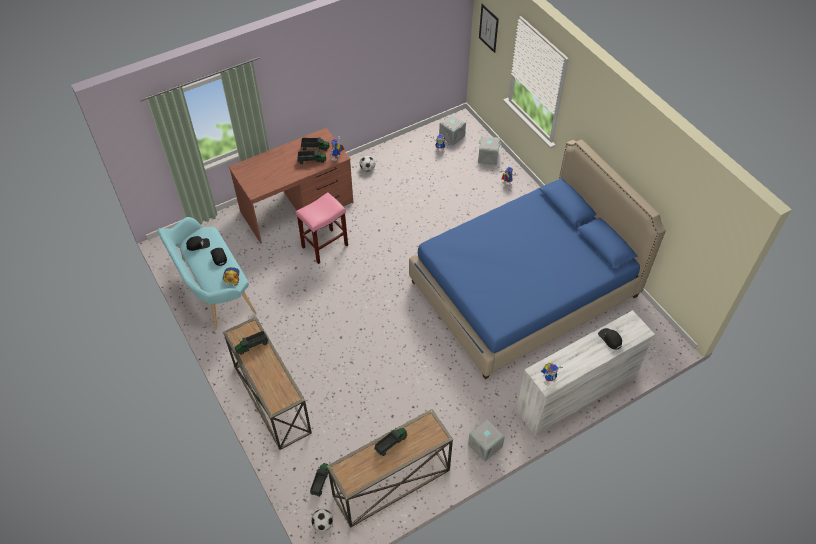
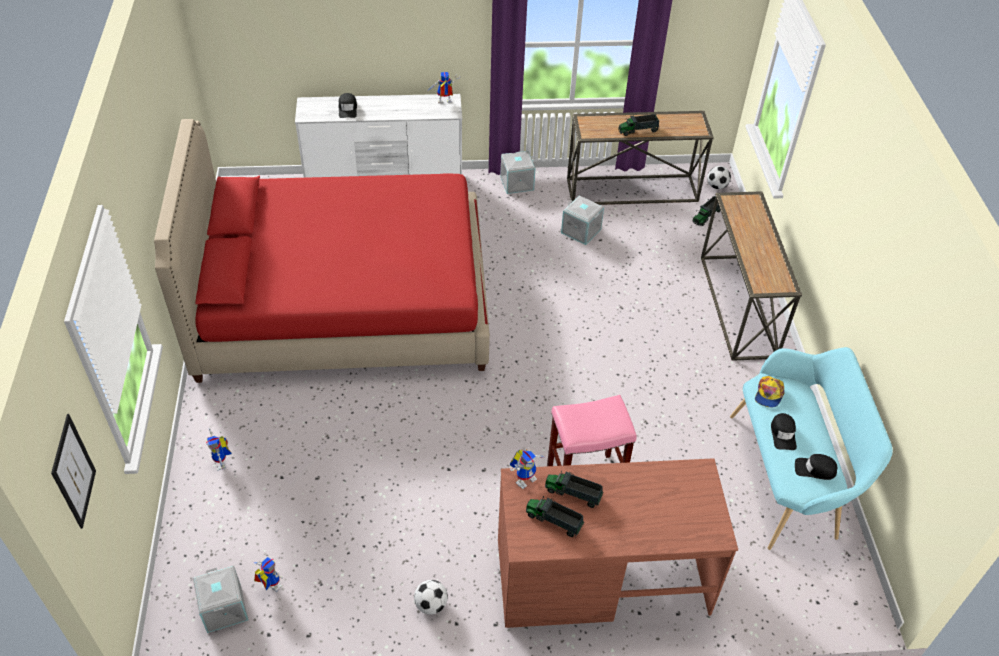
camera: 155 degrees left, 5 degrees down
toy truck [235,331,269,355] -> none
blue bed [409,140,666,379] -> red bed [154,119,490,383]
grey storage box [478,136,501,165] -> grey storage box moved to [561,195,604,245]

